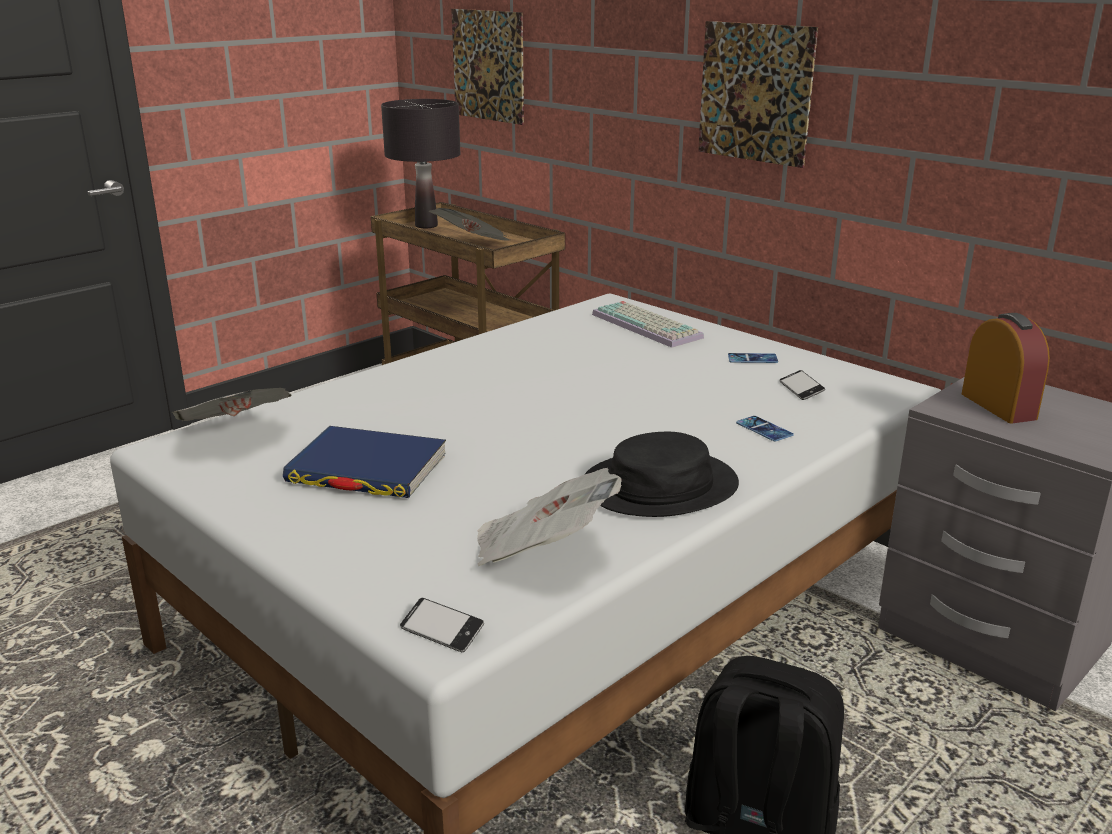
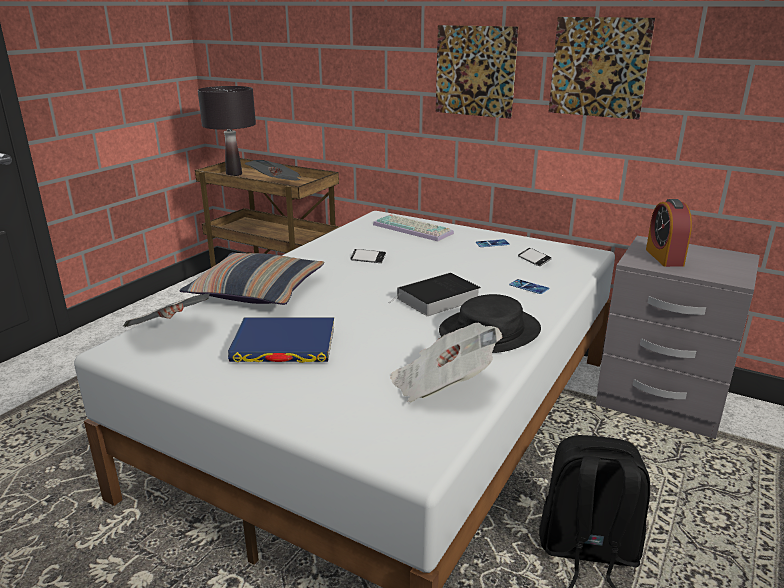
camera: 15 degrees left, 0 degrees up
phone [400,598,484,652] -> phone moved to [350,249,386,263]
picture [451,9,524,125] -> picture moved to [548,17,655,120]
alarm clock [962,313,1050,423] -> alarm clock turned 150 degrees counterclockwise [646,199,692,267]
none -> pillow [180,252,325,305]
none -> book [388,273,481,316]

